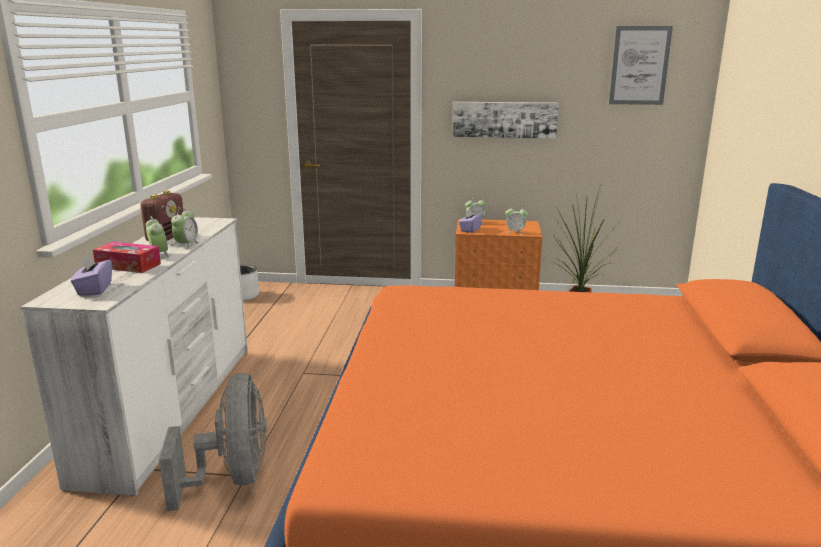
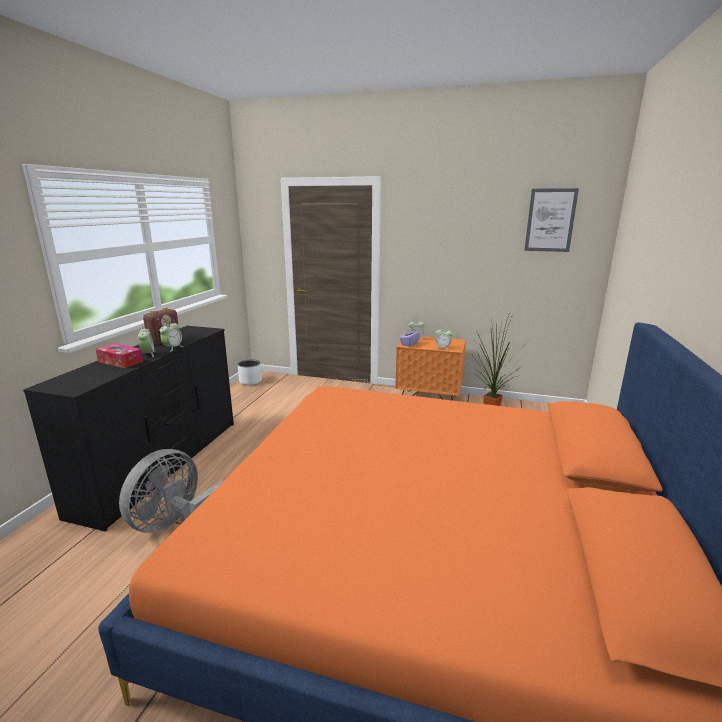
camera: 10 degrees right, 0 degrees up
white dresser [21,217,248,496] -> black dresser [23,326,234,532]
purple tissue box [71,254,112,296] -> none
grey fan [159,373,267,511] -> grey fan turned 150 degrees counterclockwise [119,449,223,533]
picture [453,102,559,139] -> none

